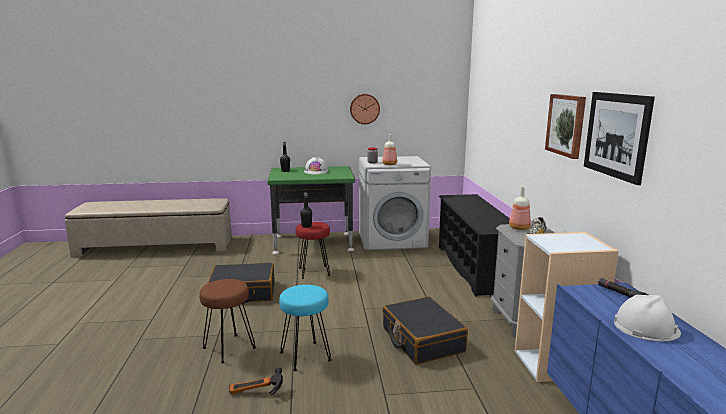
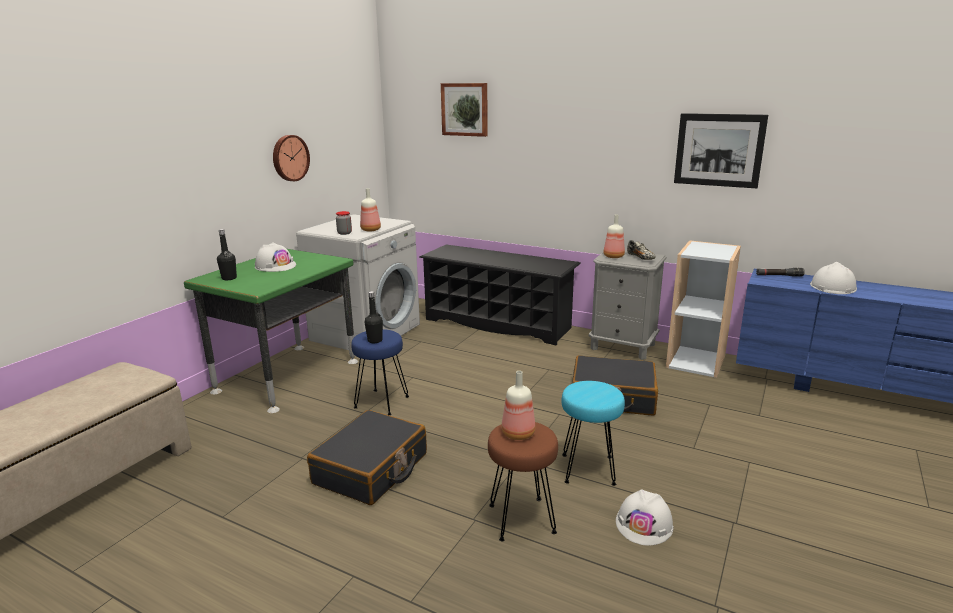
camera: 55 degrees left, 5 degrees up
hammer [229,368,283,395] -> white hard hat [616,489,674,545]
red stool [296,222,330,279] -> blue stool [351,329,409,415]
picture [545,94,586,159] -> picture moved to [441,83,487,137]
none -> bottle [501,371,536,440]

